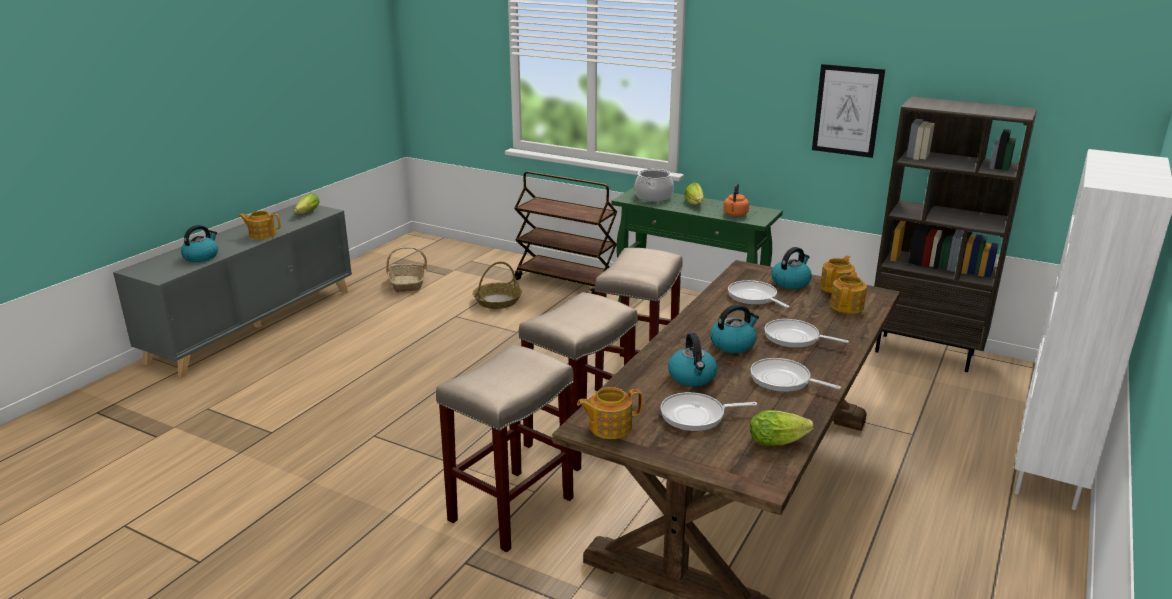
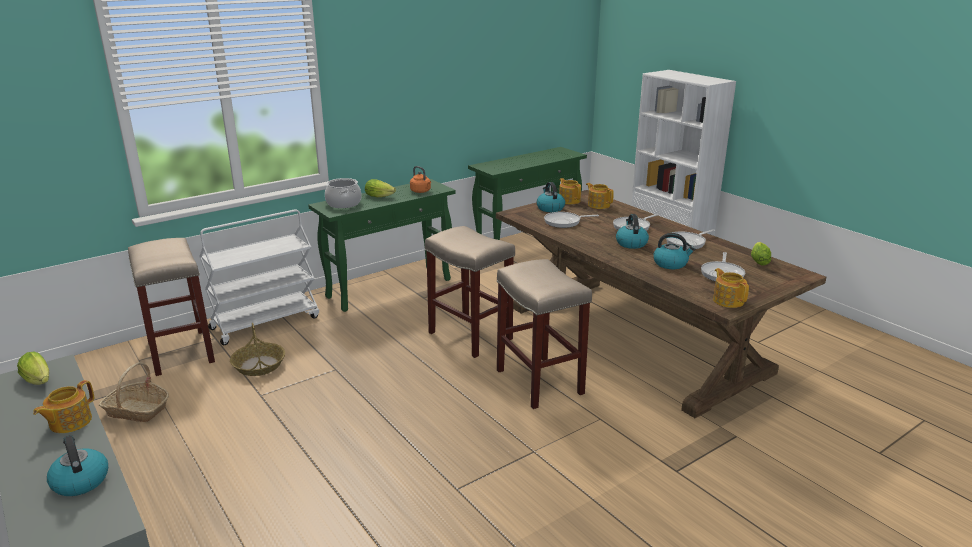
camera: 65 degrees left, 0 degrees up
beige stool [436,344,574,552] -> beige stool moved to [128,238,215,376]
brown cart [514,171,617,294] -> white cart [199,209,319,345]
teapot [577,387,642,439] -> teapot turned 150 degrees clockwise [713,268,749,308]
picture [812,64,885,158] -> none
brown bookcase [874,96,1037,372] -> green console table [468,147,587,240]

